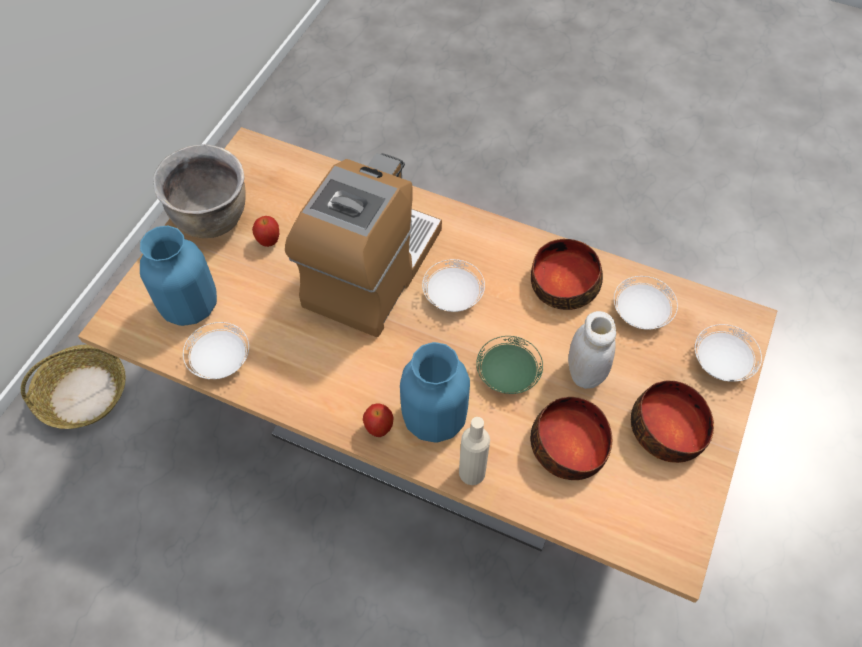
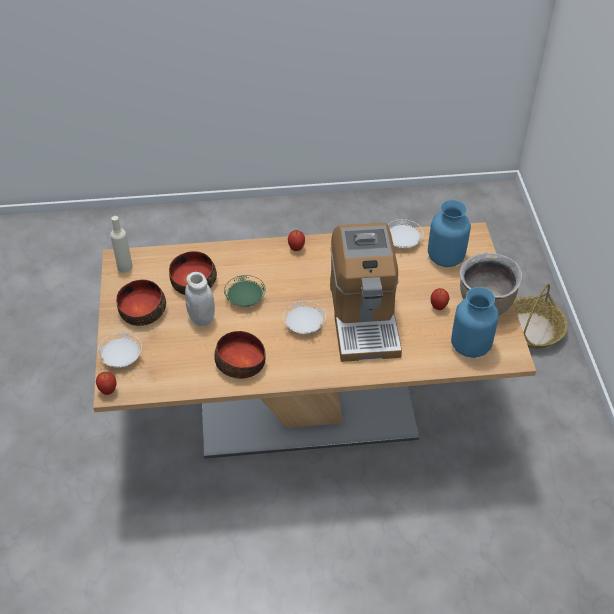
camera: 150 degrees right, 10 degrees down
blue vase [400,342,470,443] -> blue vase moved to [451,287,499,358]
beige bottle [459,417,490,485] -> beige bottle moved to [110,216,133,273]
white plate [614,276,678,329] -> none
none -> apple [96,372,117,395]

